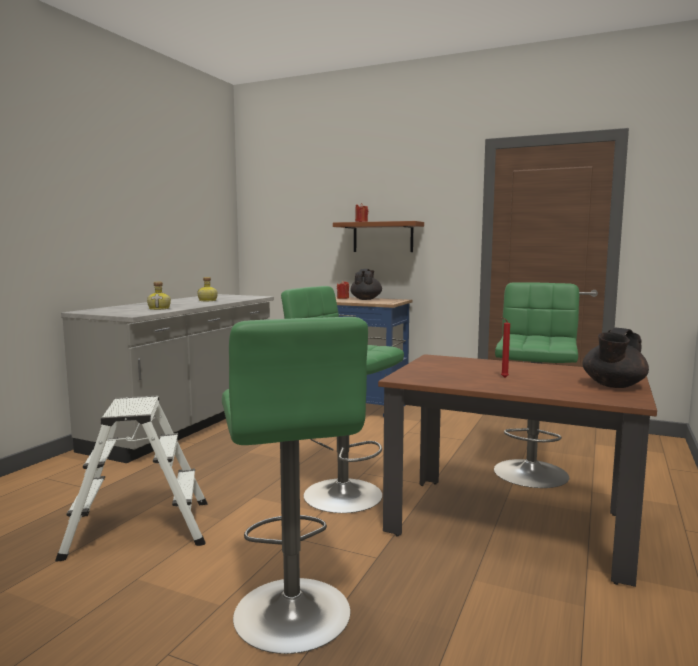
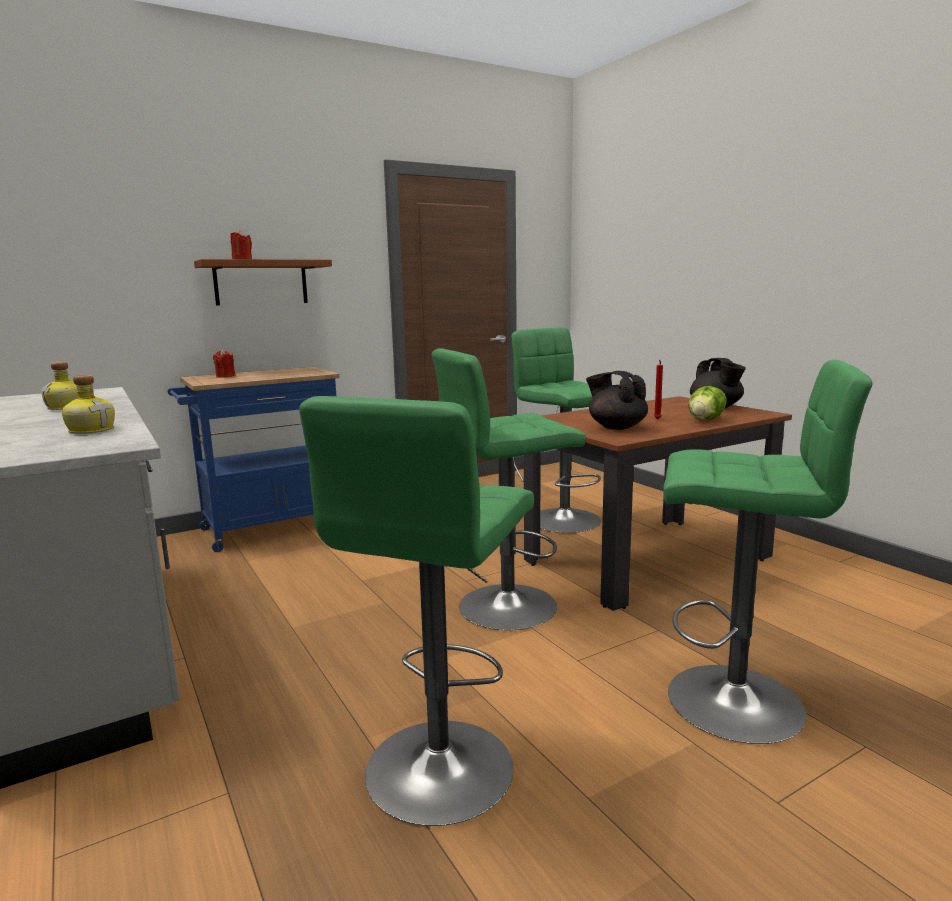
camera: 55 degrees left, 5 degrees up
white step ladder [55,395,208,561] -> green stool [299,396,534,826]
black teapot [350,269,382,300] -> black teapot moved to [586,371,648,430]
none -> lettuce [689,386,726,420]

